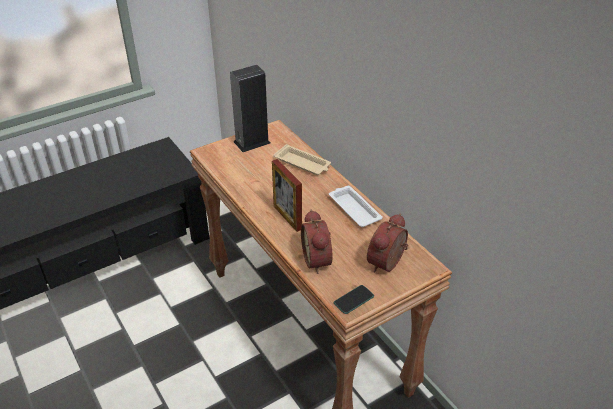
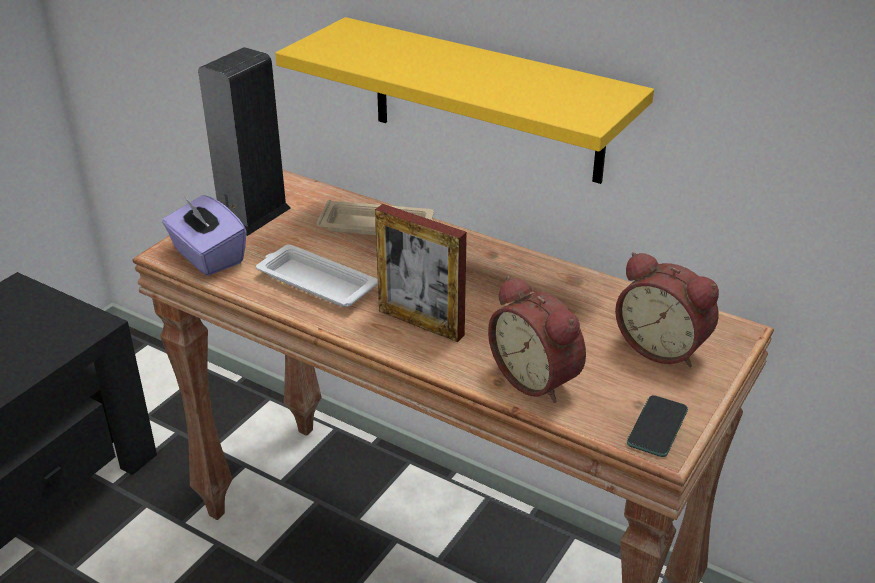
camera: 25 degrees left, 5 degrees down
white tray [329,186,383,227] -> white tray moved to [256,245,378,307]
alarm clock [367,214,408,272] -> alarm clock turned 60 degrees counterclockwise [615,252,719,367]
none -> purple tissue box [162,195,247,276]
none -> yellow shelf [275,17,654,184]

